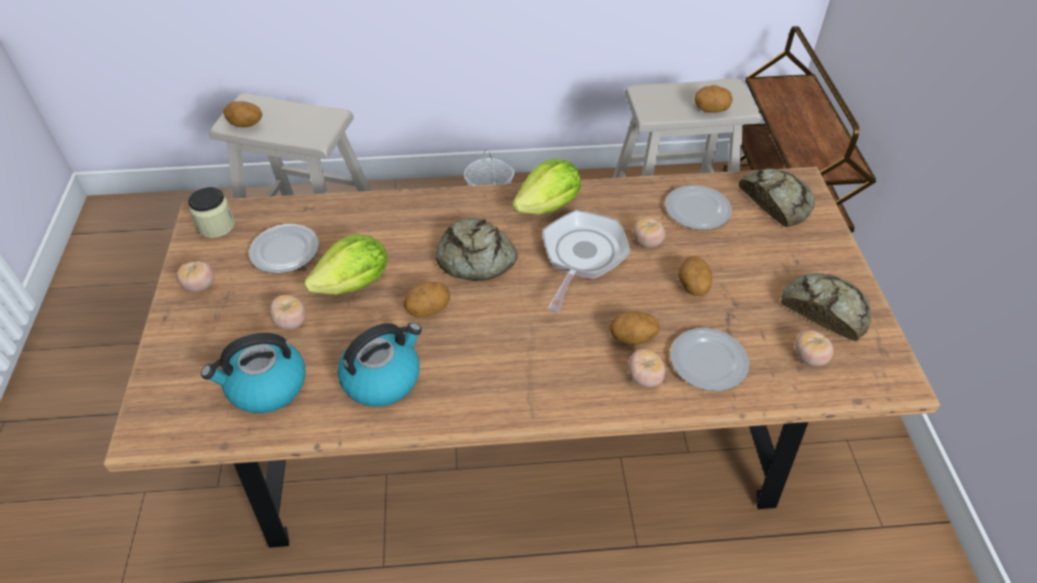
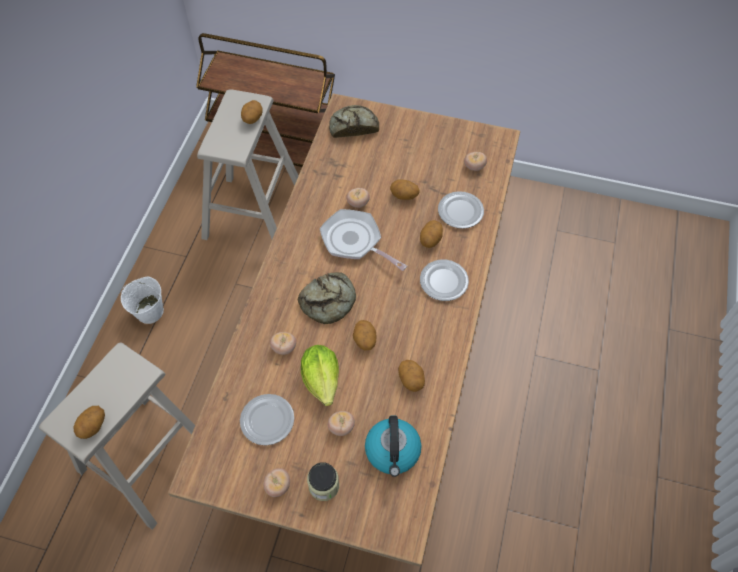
camera: 70 degrees left, 10 degrees up
jar [188,187,235,238] -> jar moved to [307,462,339,501]
kettle [337,323,422,407] -> potato [398,360,425,392]
lettuce [512,159,581,215] -> none
tomato [628,349,666,387] -> tomato moved to [270,332,296,355]
plate [665,185,732,230] -> plate moved to [420,259,469,301]
bread [781,273,871,341] -> none

